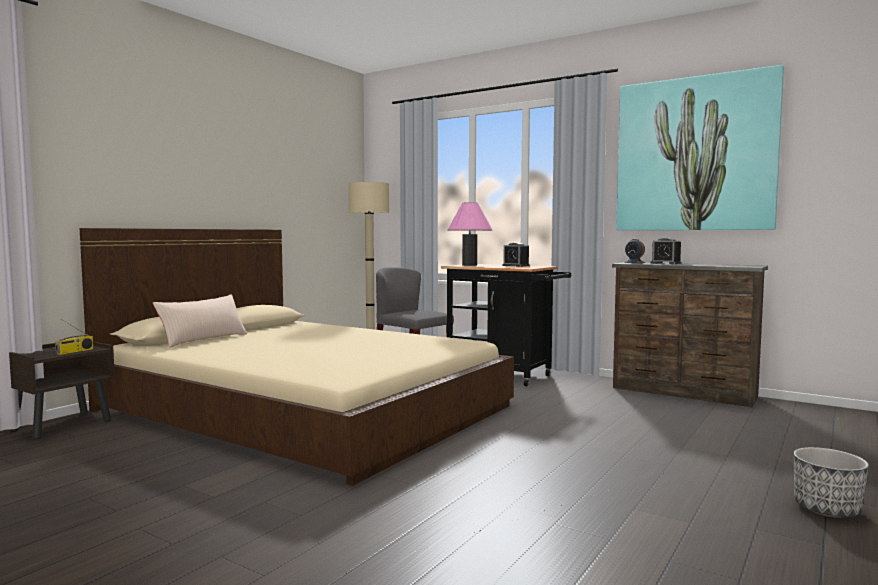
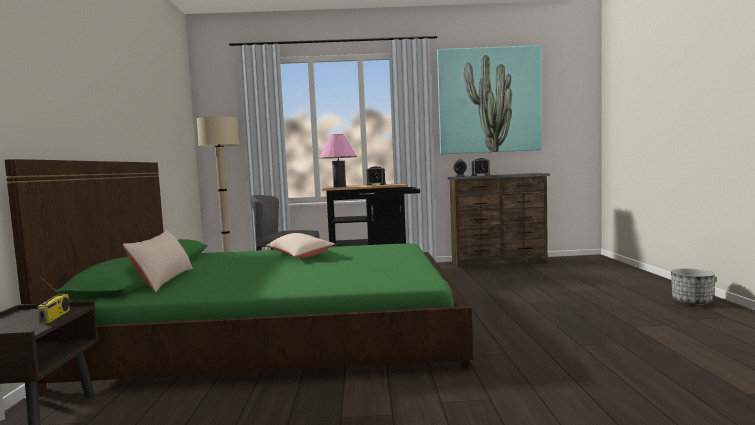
camera: 35 degrees left, 0 degrees up
beige bed [80,228,514,485] -> green bed [4,159,473,394]
none -> beige pillow [266,233,335,258]

